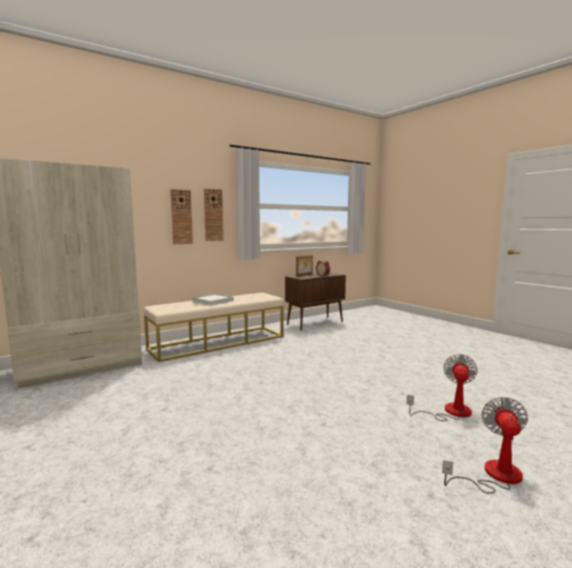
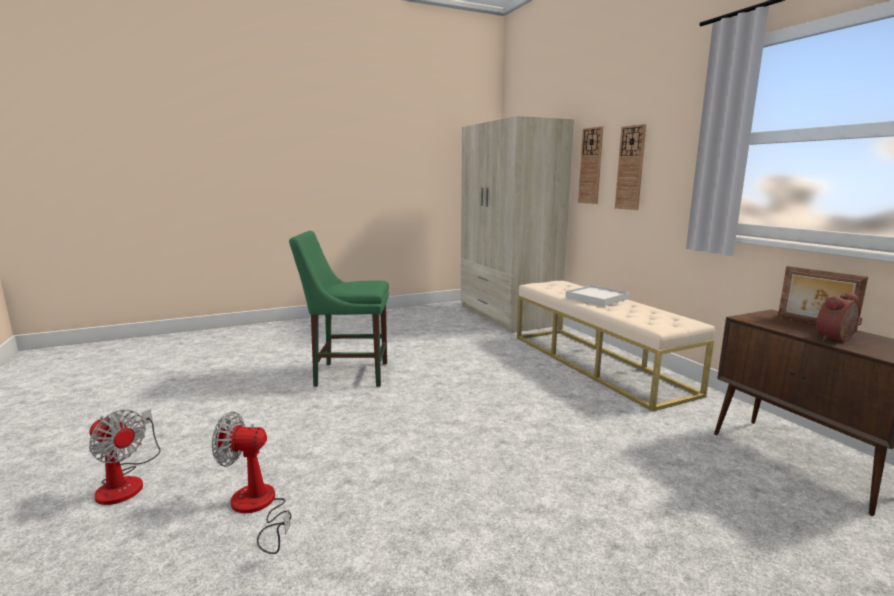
camera: 100 degrees right, 5 degrees up
wall clock [204,188,224,241] -> wall clock moved to [578,126,603,204]
fan [407,354,478,421] -> fan turned 150 degrees clockwise [212,411,292,554]
none -> green chair [289,231,389,387]

